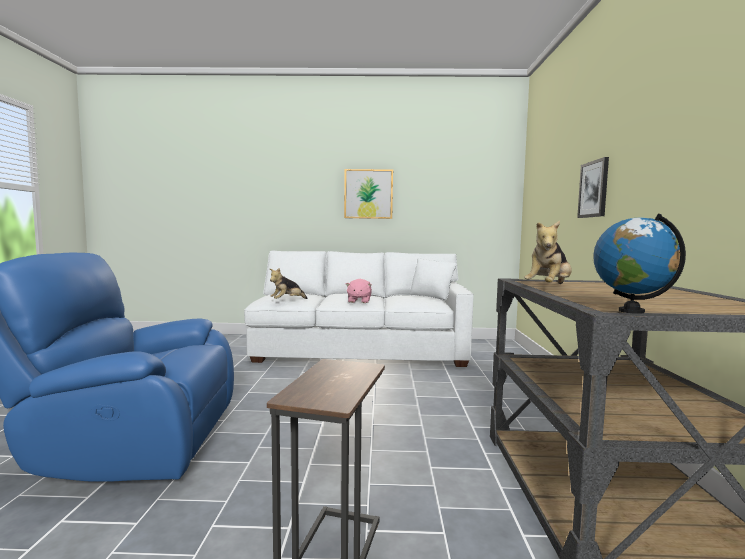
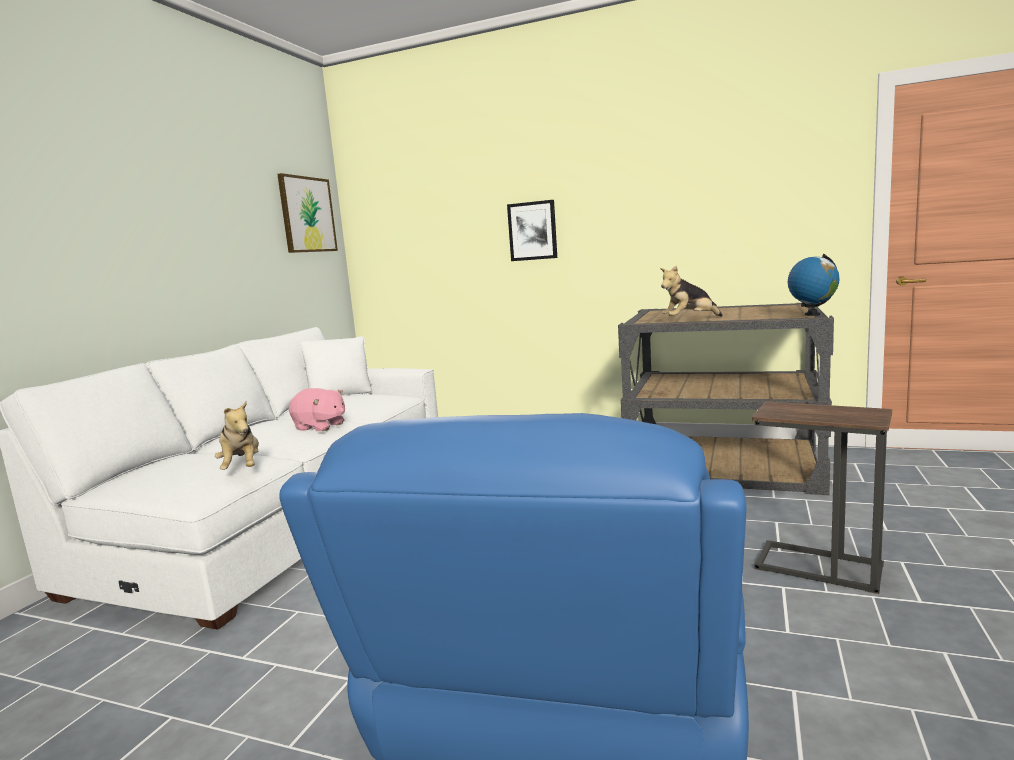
camera: 70 degrees left, 5 degrees up
picture [344,169,393,219] -> picture moved to [277,173,338,253]
plush toy [524,221,572,284] -> plush toy turned 105 degrees clockwise [660,265,723,317]

